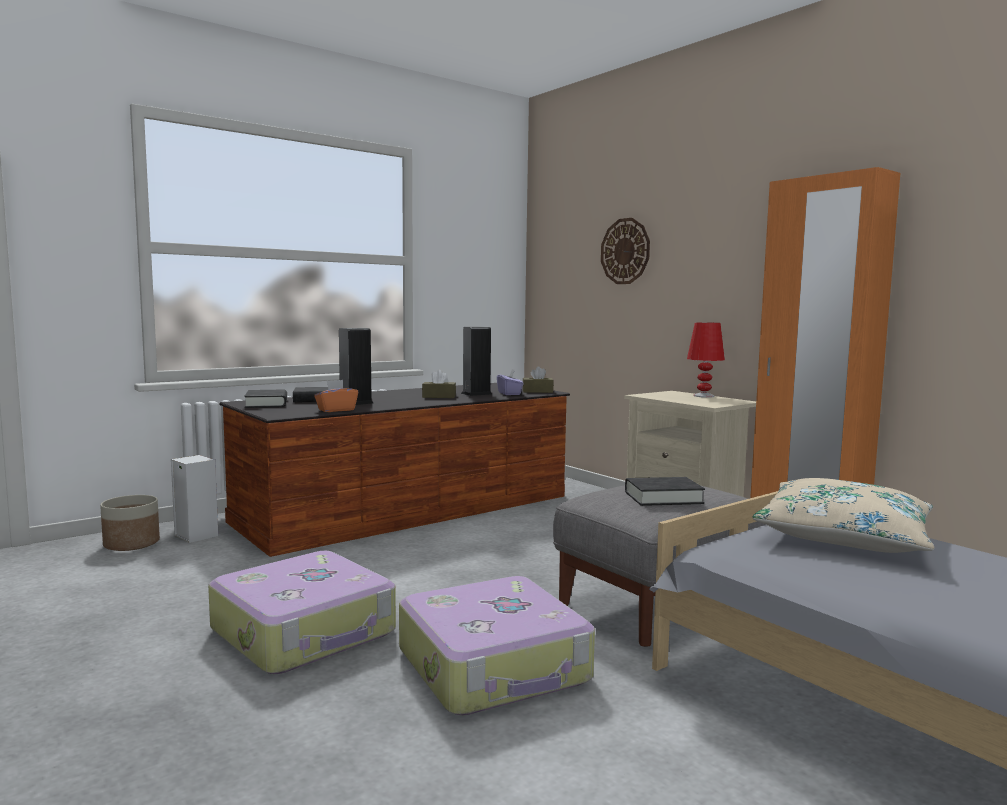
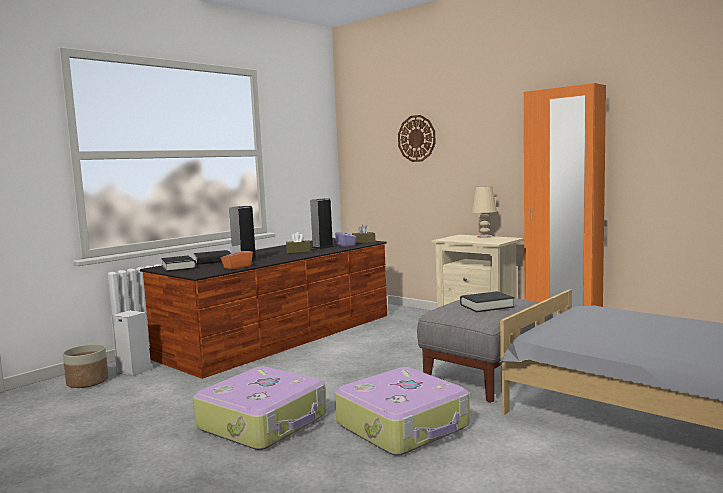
camera: 10 degrees left, 0 degrees up
red table lamp [687,322,725,398] -> beige table lamp [471,186,497,238]
beige pillow [753,478,934,553] -> none

